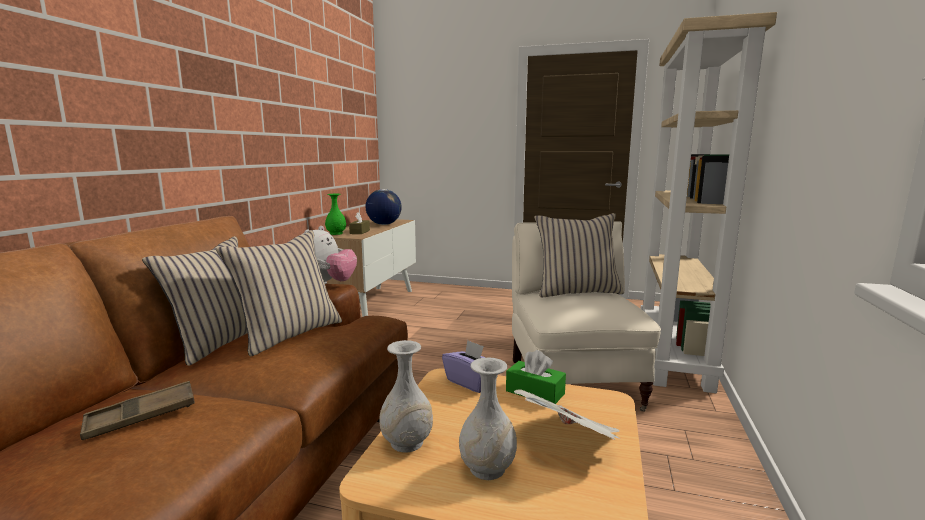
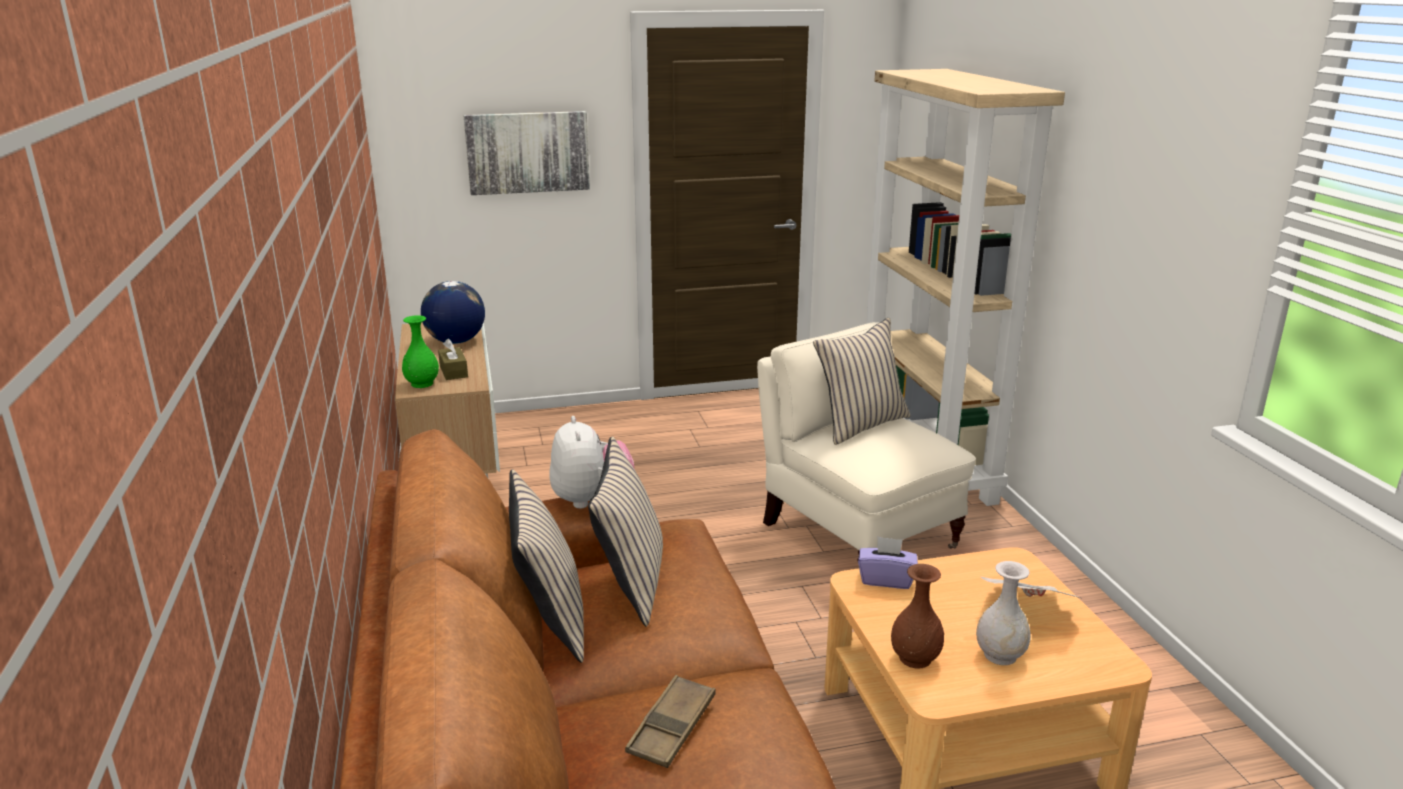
camera: 30 degrees left, 10 degrees up
white vase [379,340,433,453] -> brown vase [891,564,944,669]
green tissue box [506,350,566,404] -> none
none -> picture [464,111,590,195]

